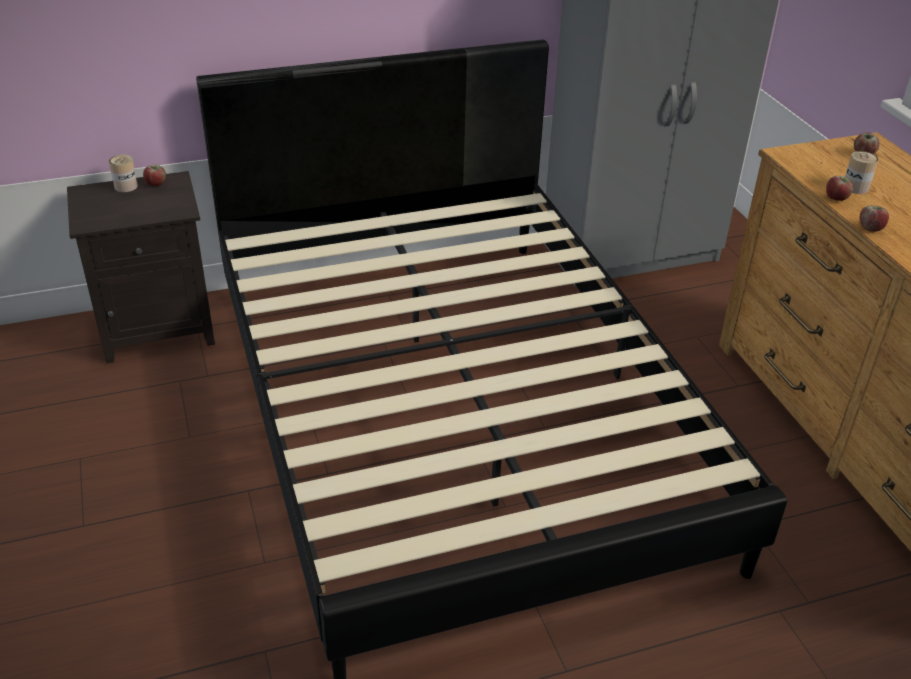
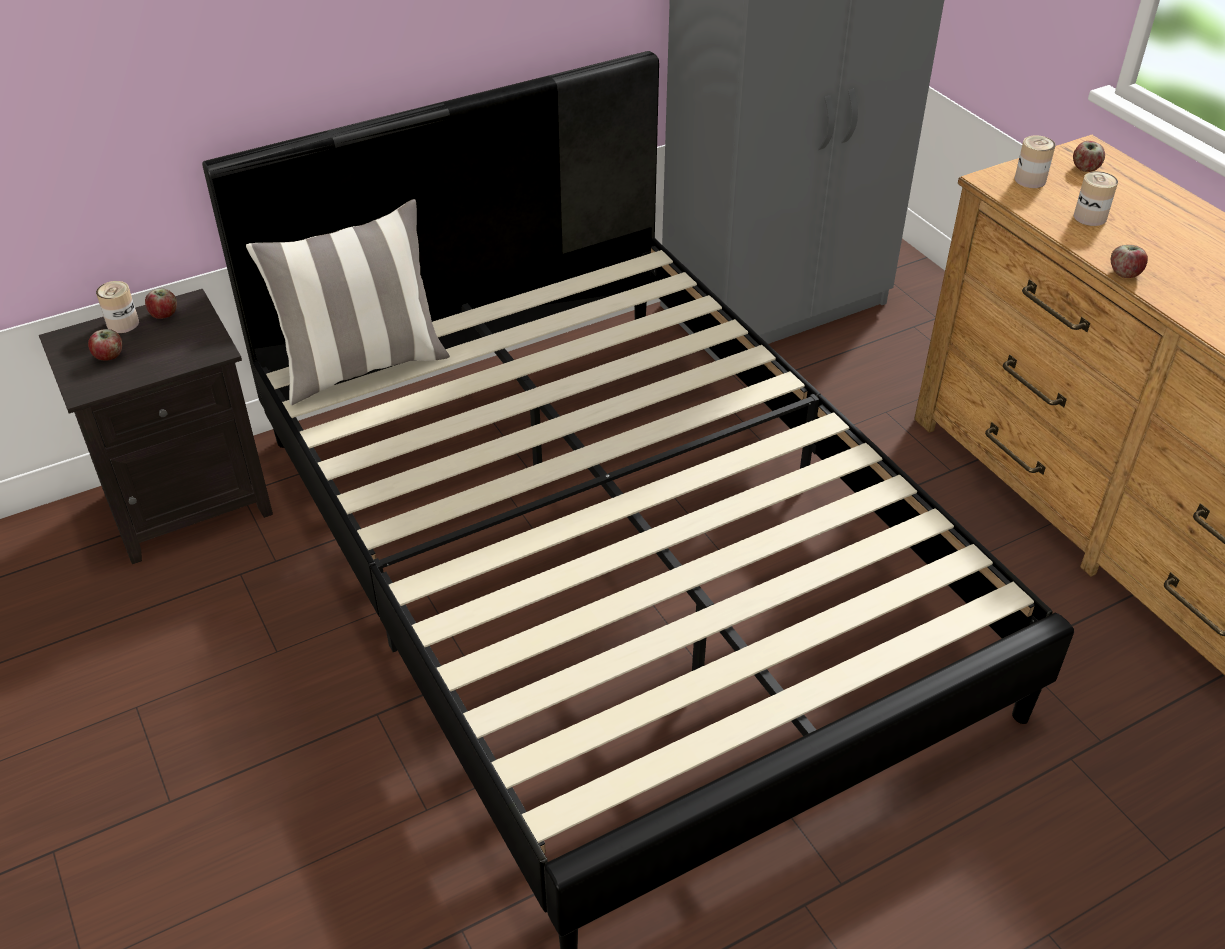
camera: 10 degrees left, 5 degrees up
apple [826,176,854,201] -> apple moved to [88,329,122,361]
none -> pillow [246,199,450,405]
none -> can [1015,135,1056,188]

